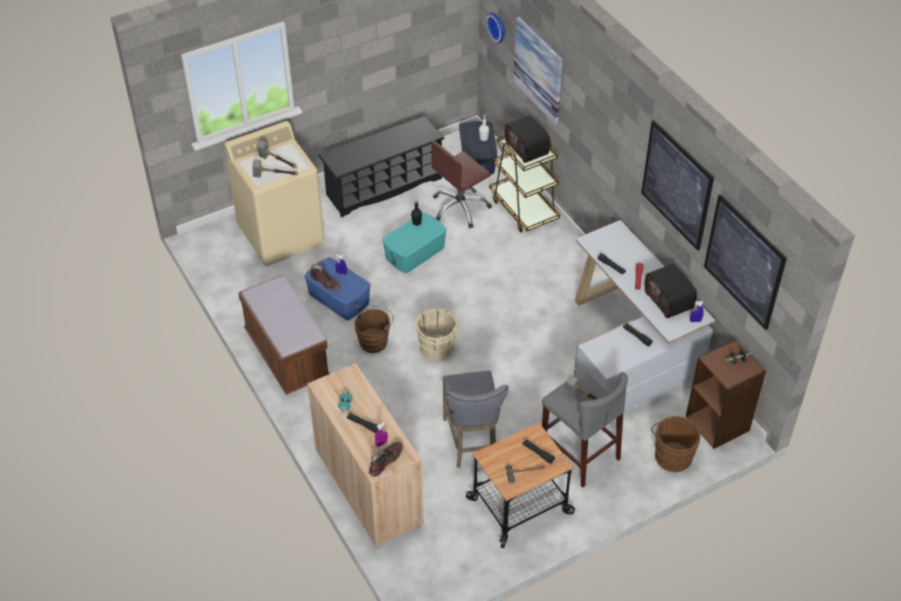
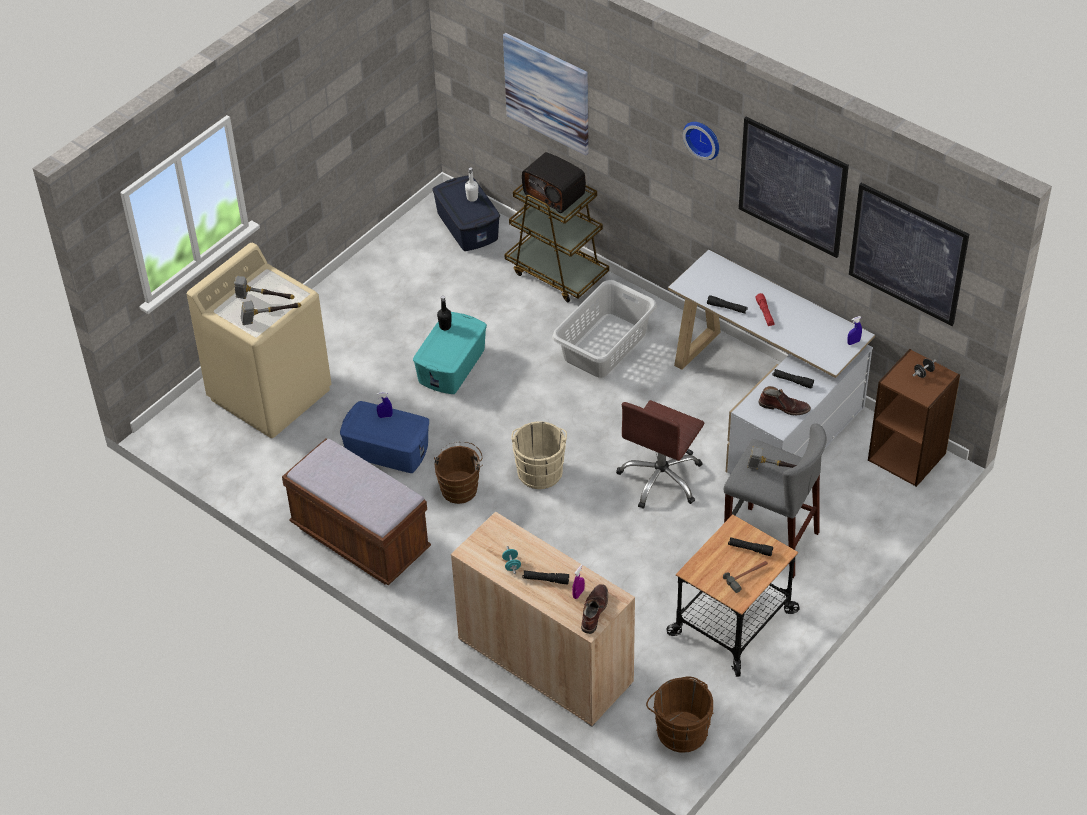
camera: 20 degrees left, 0 degrees up
brown boot [310,264,341,291] -> brown boot moved to [758,386,811,415]
black shoe rack [318,116,445,217] -> none
brown office chair [431,140,492,228] -> brown office chair moved to [616,400,704,509]
grey stool [443,371,508,468] -> none
wall clock [486,13,505,43] -> wall clock moved to [683,122,719,160]
radio [645,264,697,318] -> none
brown bucket [651,416,701,472] -> brown bucket moved to [646,677,713,753]
none -> grey laundry basket [552,280,657,378]

